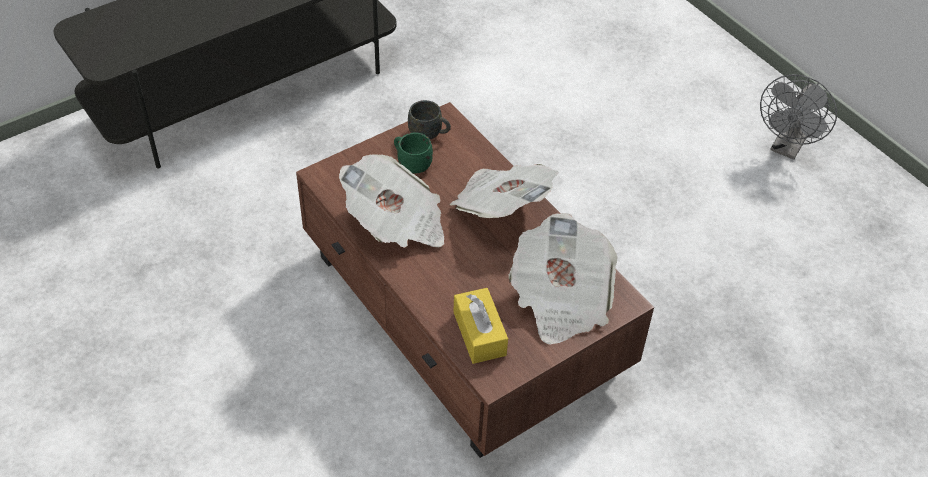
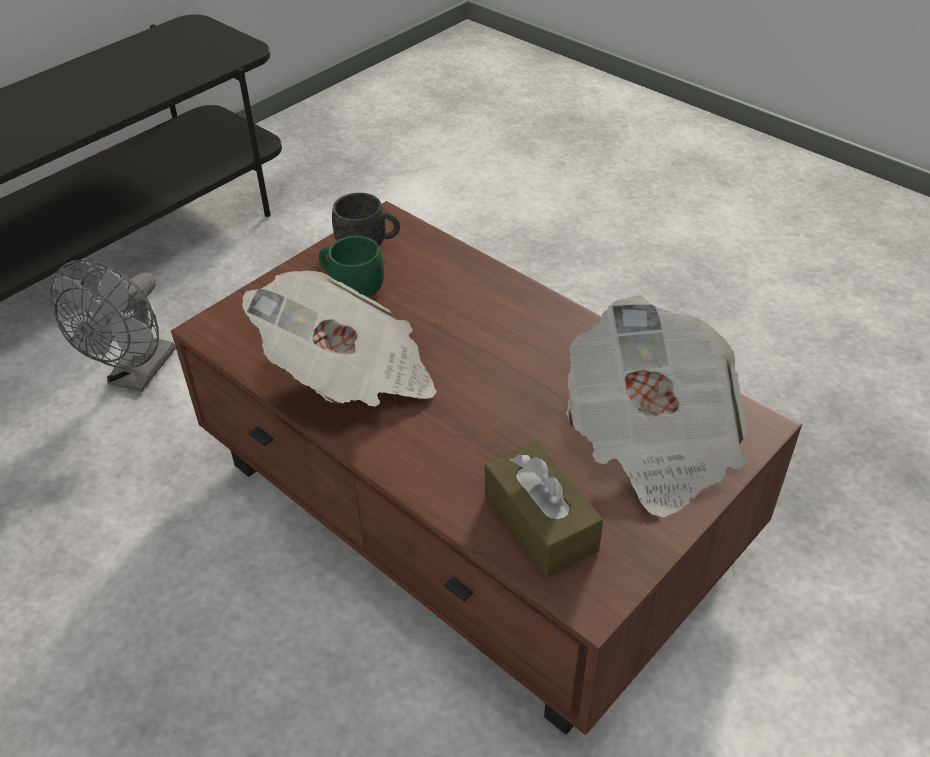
camera: 10 degrees left, 5 degrees down
newspaper [450,164,559,218] -> none
yellow tissue box [454,288,508,364] -> brown tissue box [485,441,603,578]
grey fan [760,74,837,160] -> grey fan moved to [50,260,176,392]

